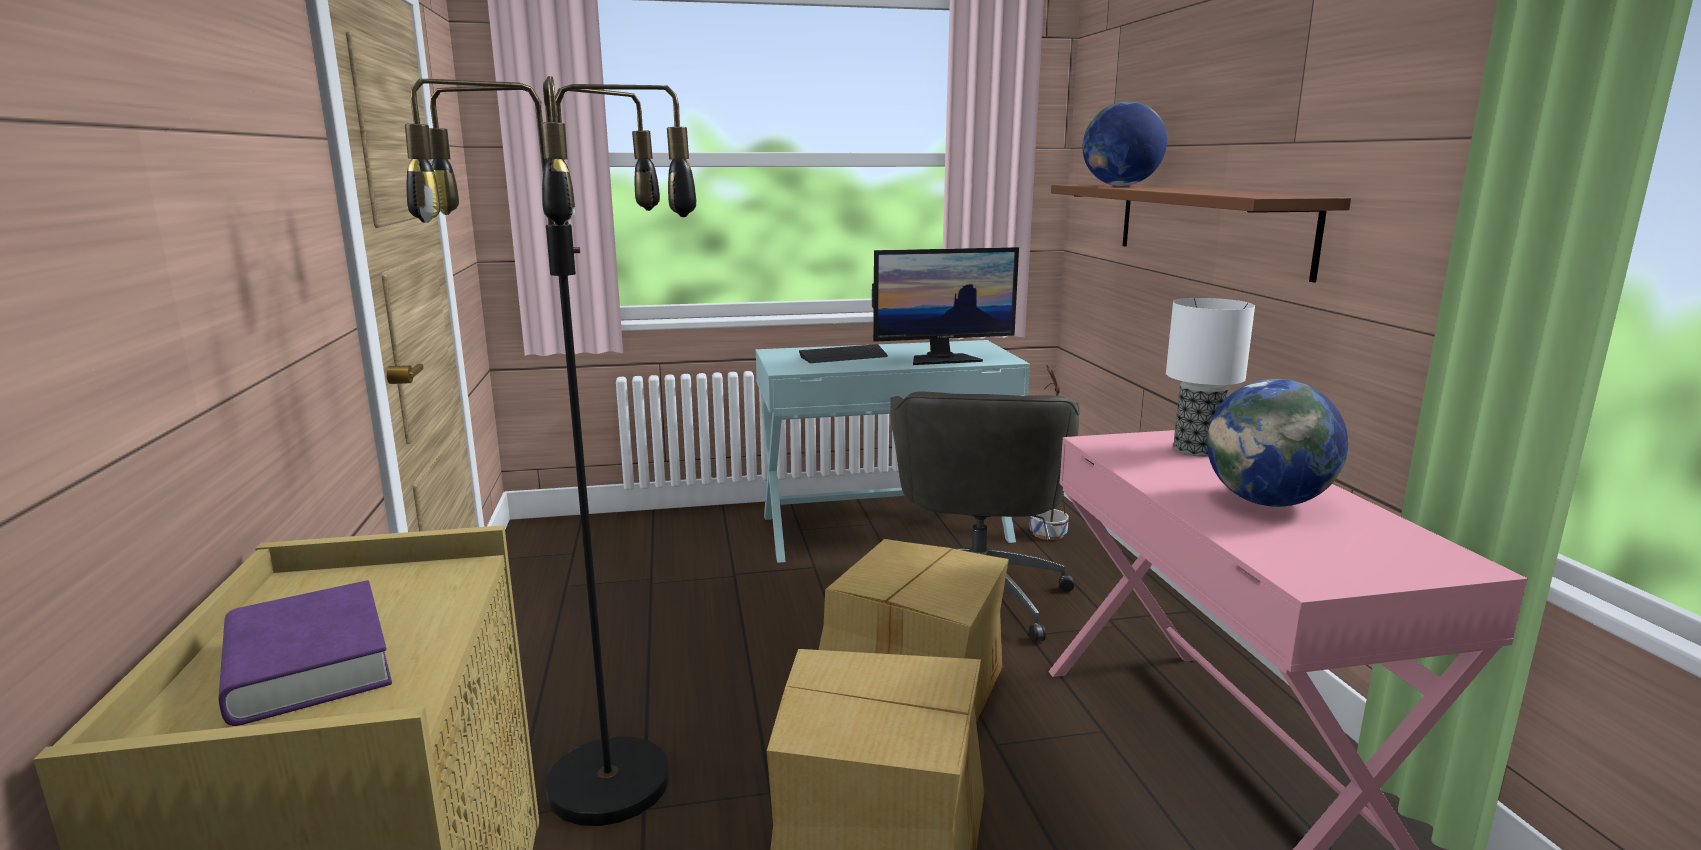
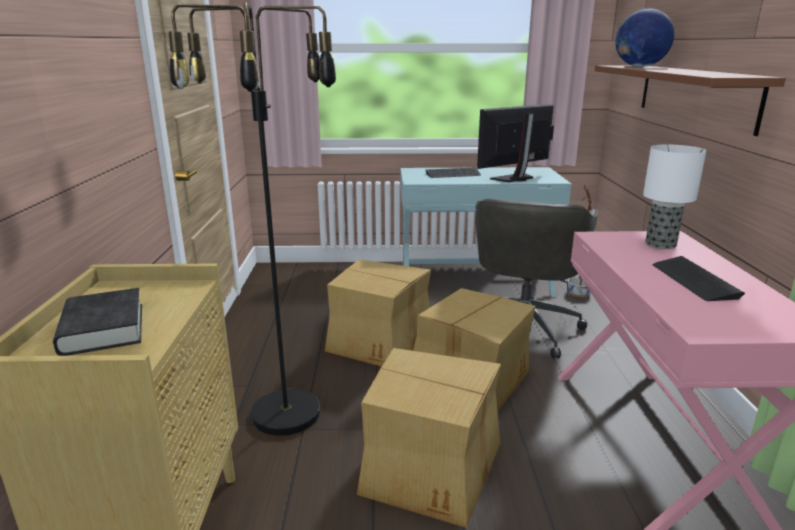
camera: 10 degrees right, 5 degrees up
purple book [218,580,392,726] -> black book [53,288,142,356]
monitor [872,247,1019,365] -> monitor turned 150 degrees clockwise [477,104,554,182]
globe [1207,379,1348,507] -> keyboard [653,256,745,301]
none -> cardboard box [325,259,431,366]

